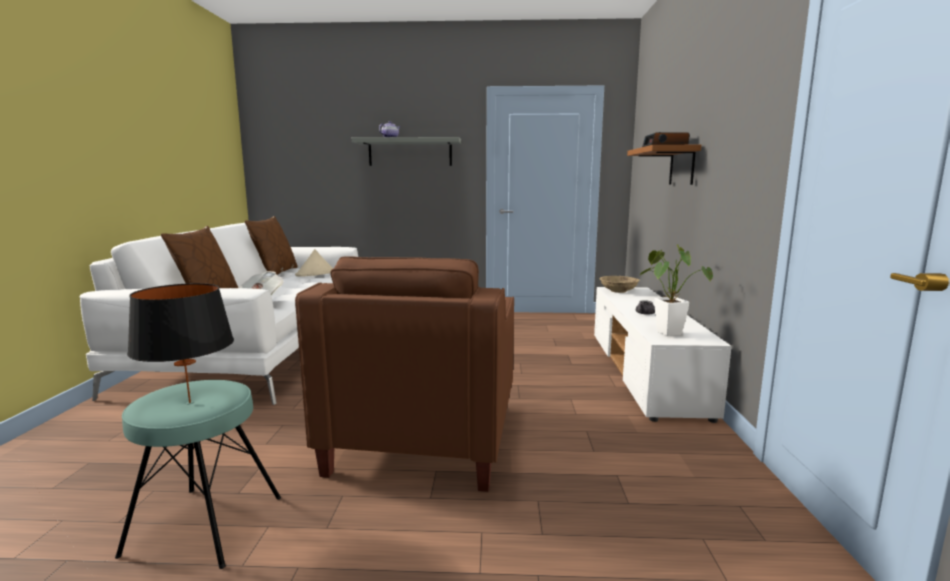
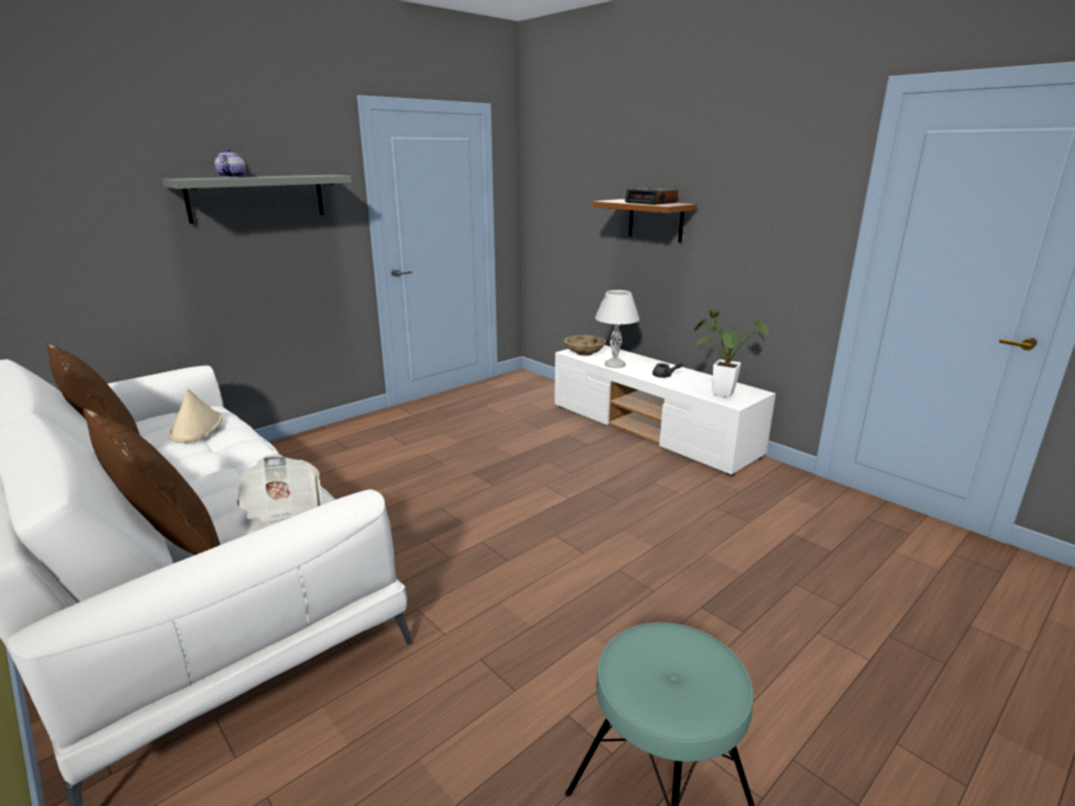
camera: 45 degrees left, 10 degrees up
black table lamp [127,283,234,403] -> none
brown armchair [295,256,514,492] -> none
none -> white table lamp [595,290,640,368]

